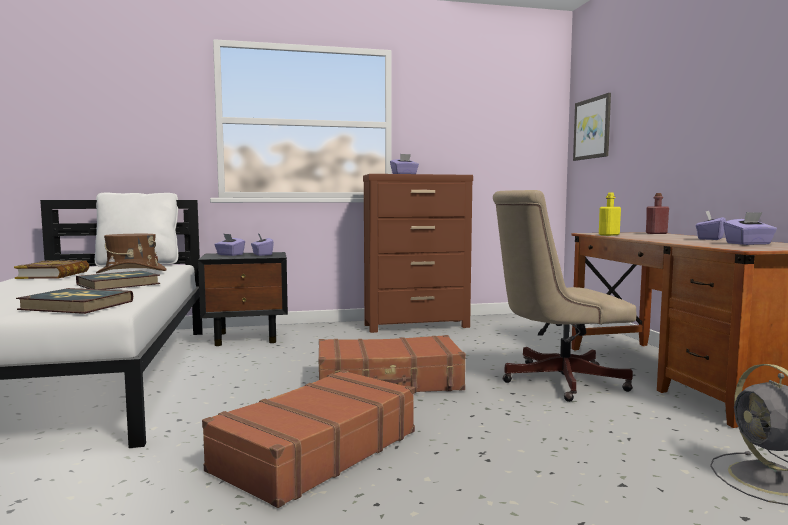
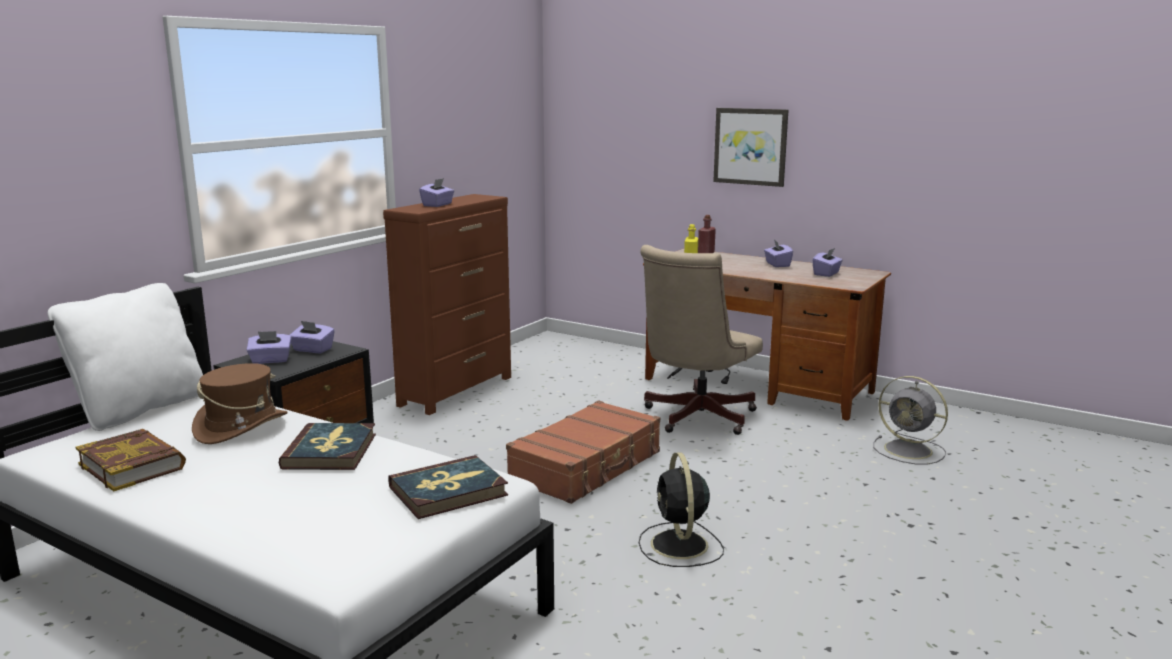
camera: 45 degrees left, 10 degrees up
brown suitcase [202,370,415,508] -> black fan [639,452,724,567]
picture [573,93,611,161] -> picture moved to [713,108,788,187]

